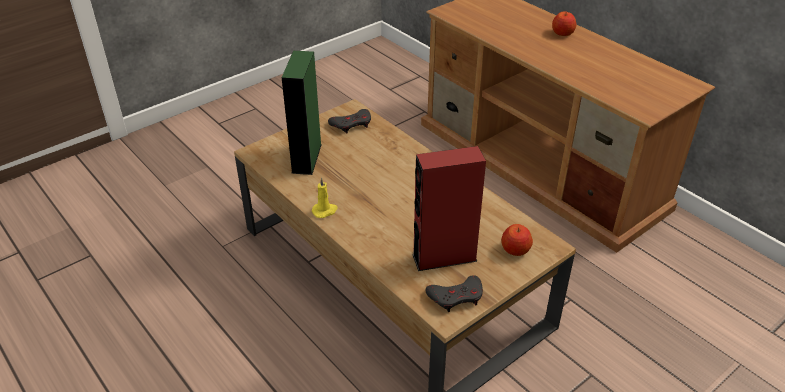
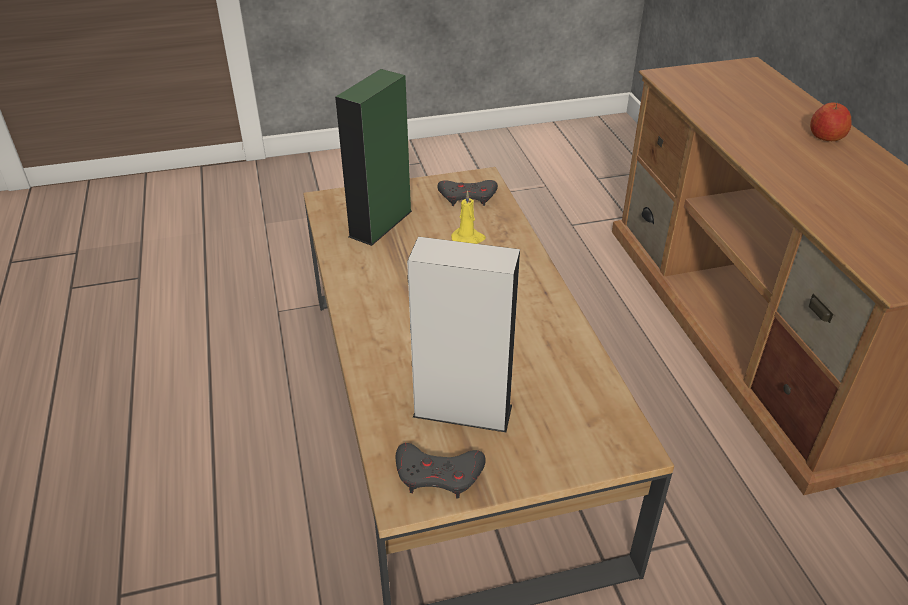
camera: 25 degrees right, 0 degrees up
yellow candle [312,177,338,218] -> yellow candle moved to [451,191,486,244]
red speaker [412,146,486,271] -> grey speaker [407,237,520,432]
apple [501,224,533,256] -> none

